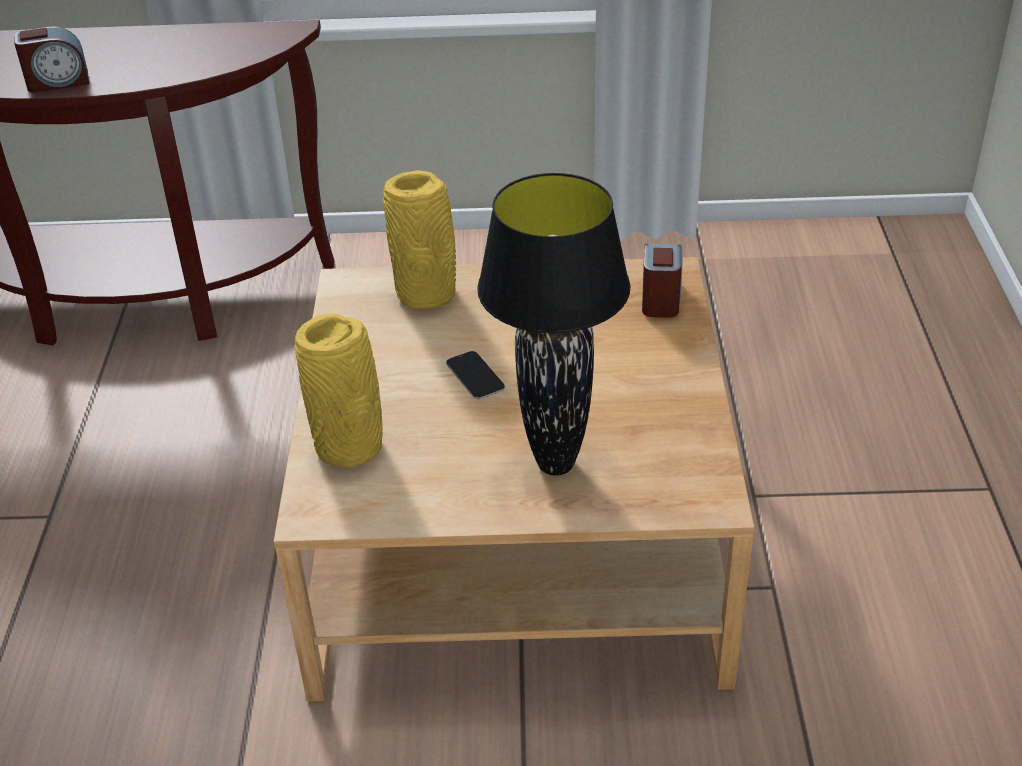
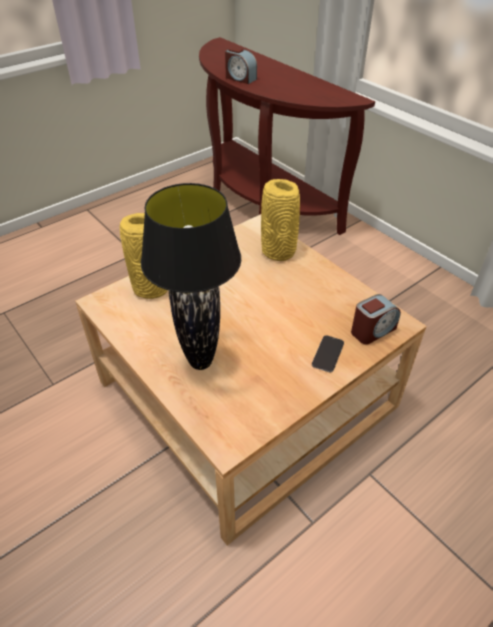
camera: 50 degrees right, 5 degrees up
phone [446,351,505,399] -> phone moved to [312,335,344,372]

